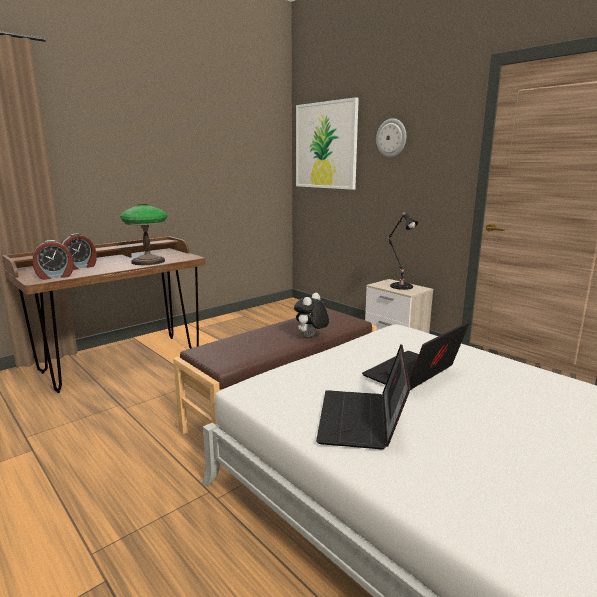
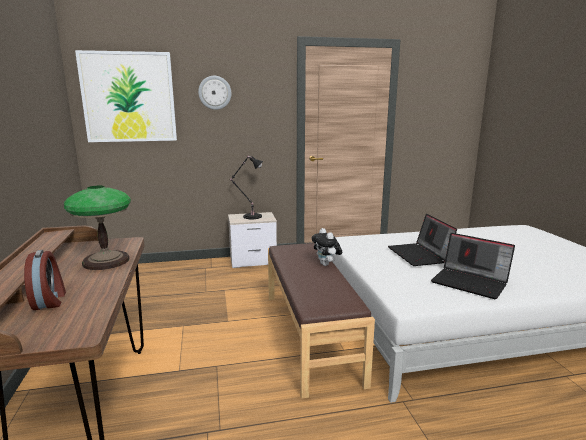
camera: 60 degrees left, 0 degrees up
alarm clock [32,240,74,280] -> none

